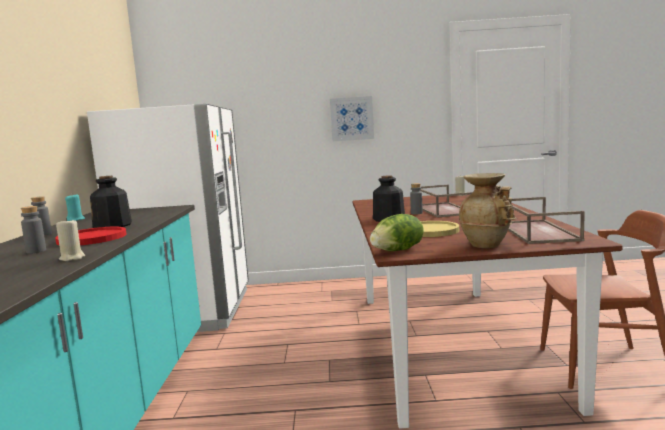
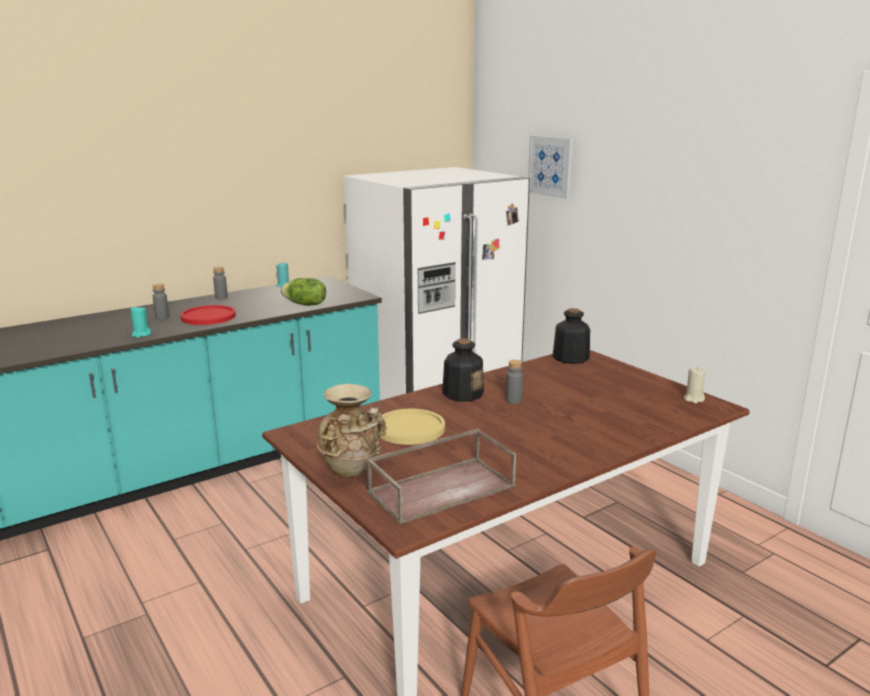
camera: 55 degrees right, 10 degrees up
beige candle [56,218,85,261] -> turquoise candle [131,307,151,338]
bottle [90,176,132,228] -> bottle moved to [553,308,590,364]
picture [330,96,374,141] -> picture moved to [528,135,573,199]
lettuce [370,214,424,251] -> lettuce moved to [281,278,326,306]
brown tray [420,185,473,218] -> none

